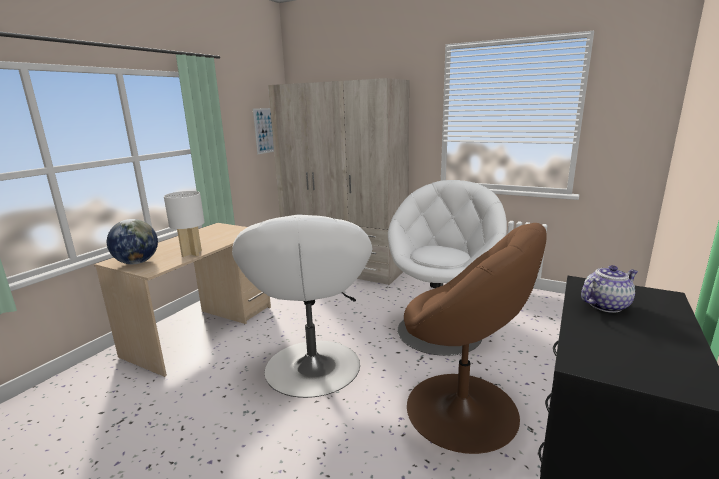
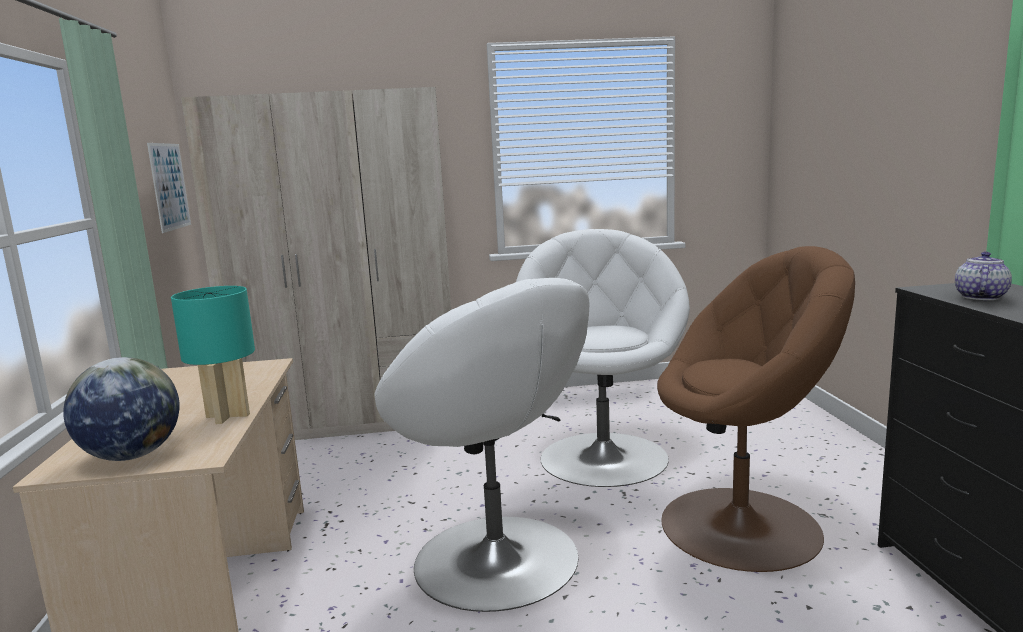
camera: 35 degrees left, 5 degrees down
white table lamp [164,191,205,257] -> turquoise table lamp [171,286,255,424]

